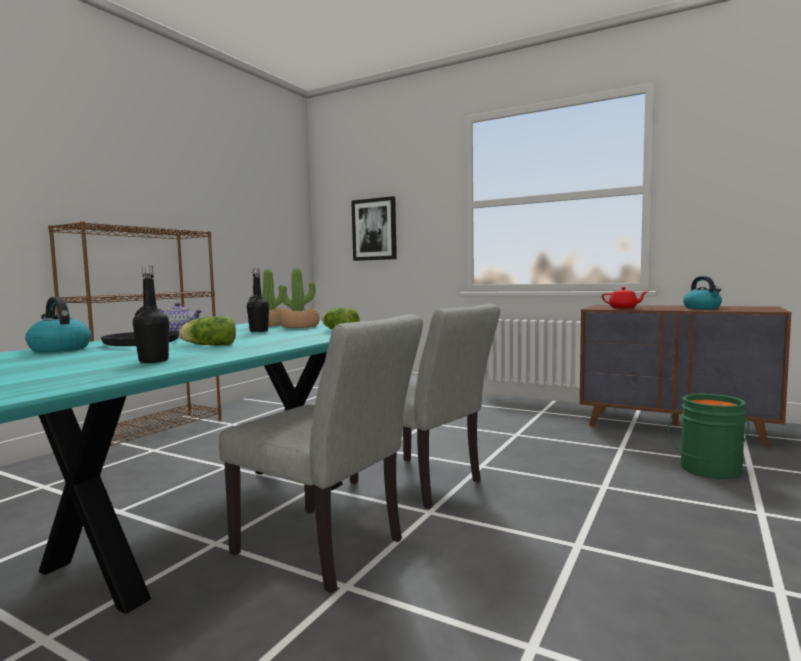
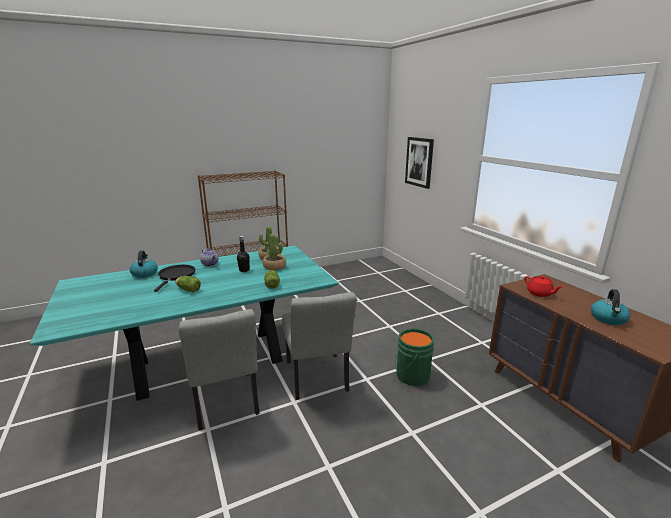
camera: 35 degrees right, 15 degrees up
black bottle [133,265,169,363] -> none
green bucket [668,393,749,479] -> green bucket moved to [395,328,434,386]

